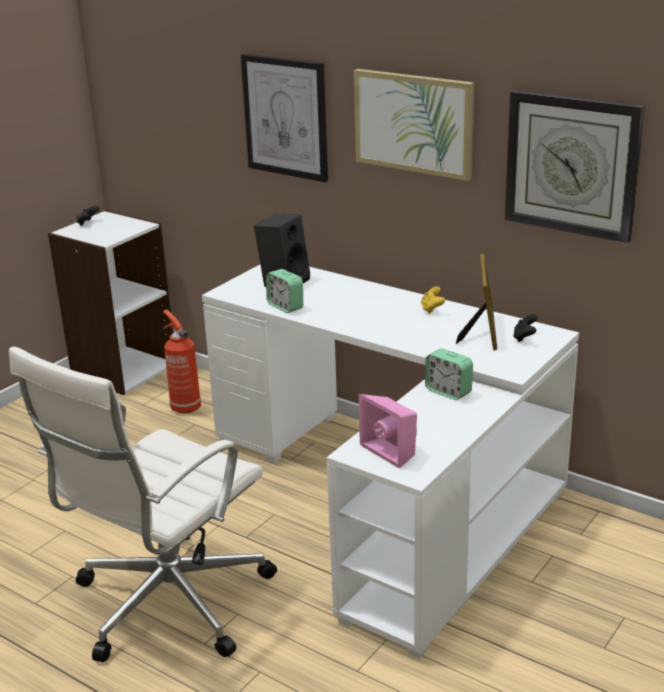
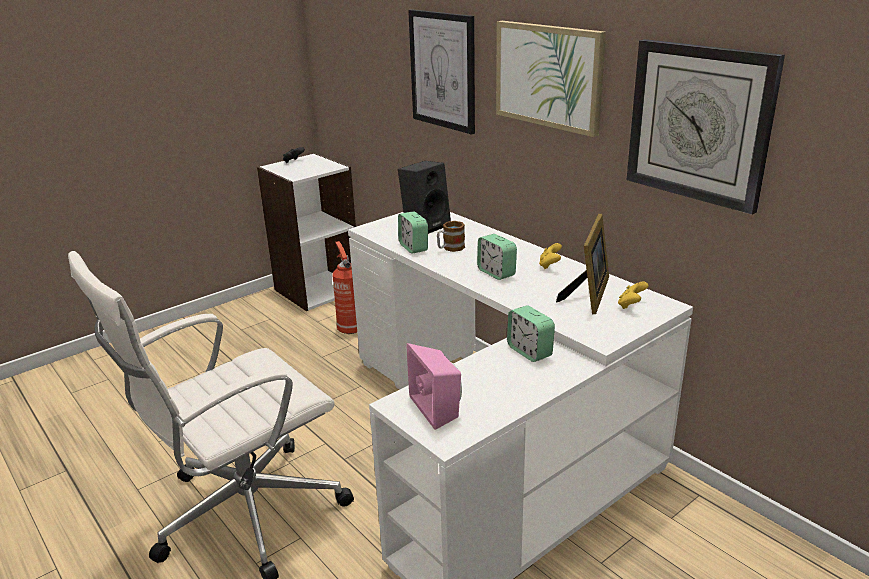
camera: 15 degrees right, 0 degrees up
black game controller [513,314,538,342] -> yellow game controller [618,281,648,309]
none -> mug [437,221,465,252]
none -> alarm clock [477,234,517,280]

